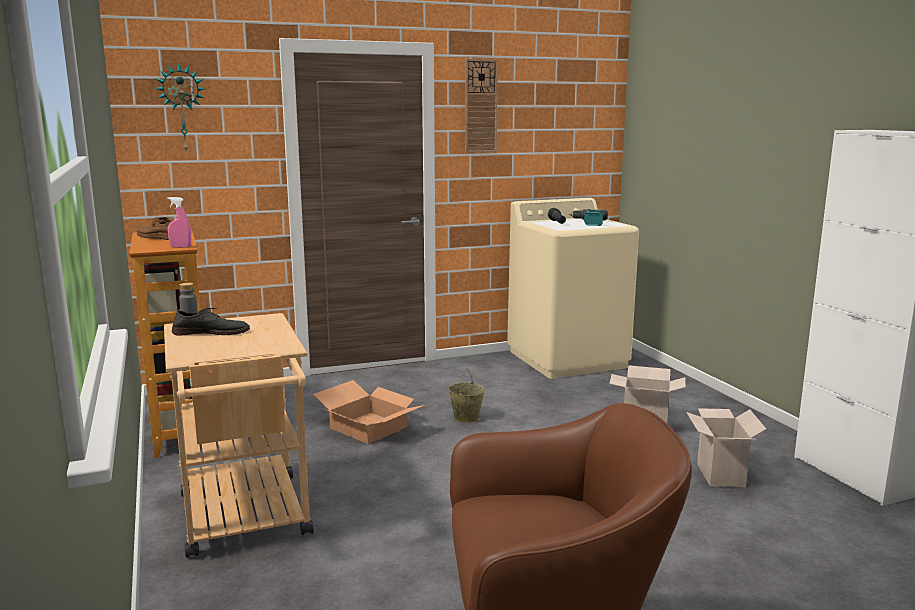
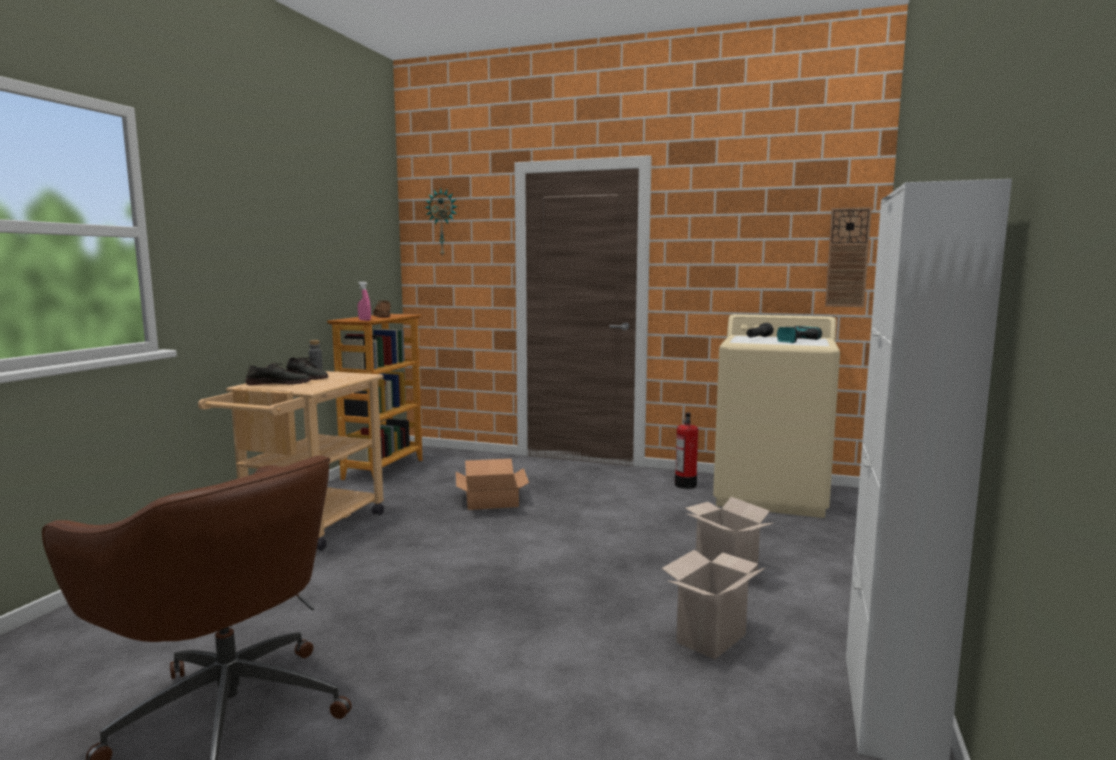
camera: 40 degrees right, 5 degrees down
beige bucket [448,369,485,423] -> none
wall clock [465,59,498,153] -> wall clock moved to [825,207,872,307]
none -> grey shoe [245,363,311,385]
none -> fire extinguisher [675,413,698,489]

